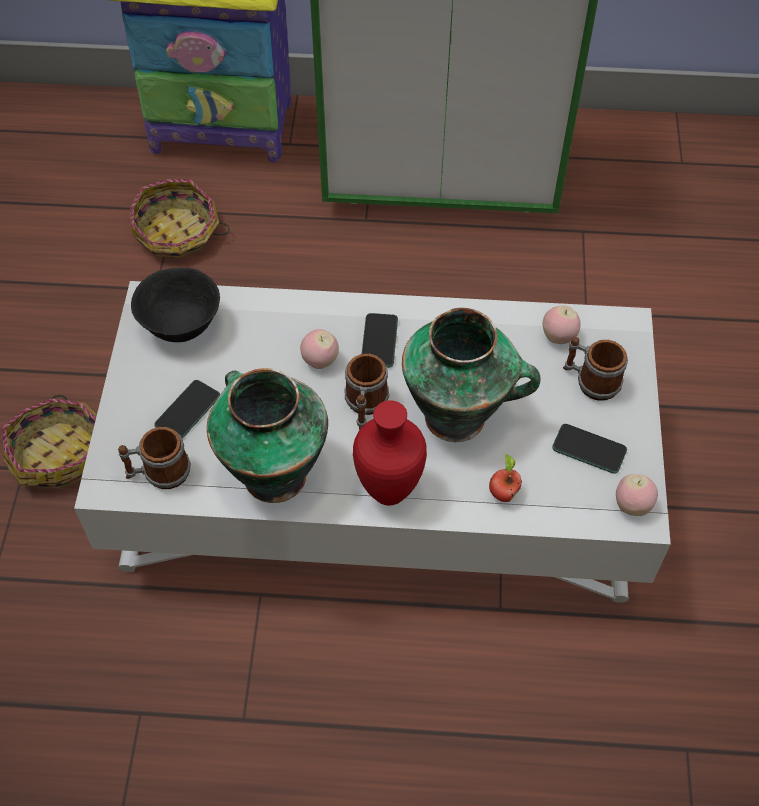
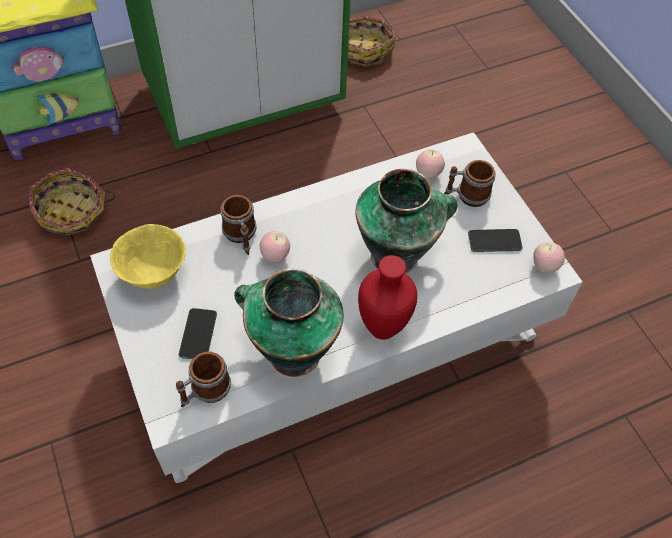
camera: 30 degrees left, 0 degrees up
basket [2,395,97,489] -> basket moved to [348,16,396,67]
black bowl [131,268,220,342] -> yellow bowl [110,224,186,289]
mug [344,354,389,430] -> mug moved to [220,195,257,255]
phone [362,313,398,368] -> none
apple [489,454,522,502] -> none

